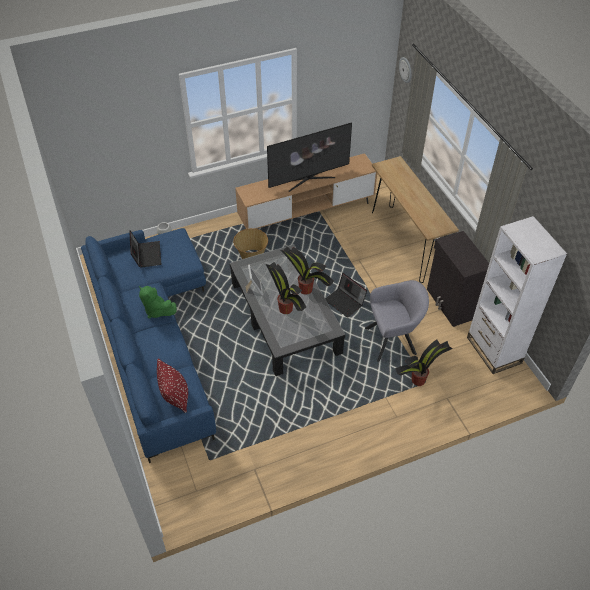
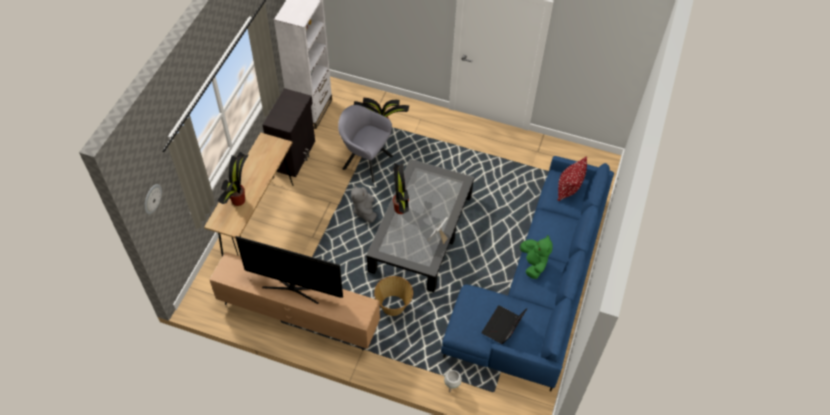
camera: 140 degrees left, 5 degrees up
potted plant [266,262,306,314] -> potted plant moved to [218,152,248,206]
laptop [325,273,367,318] -> grey plush toy [351,185,377,223]

